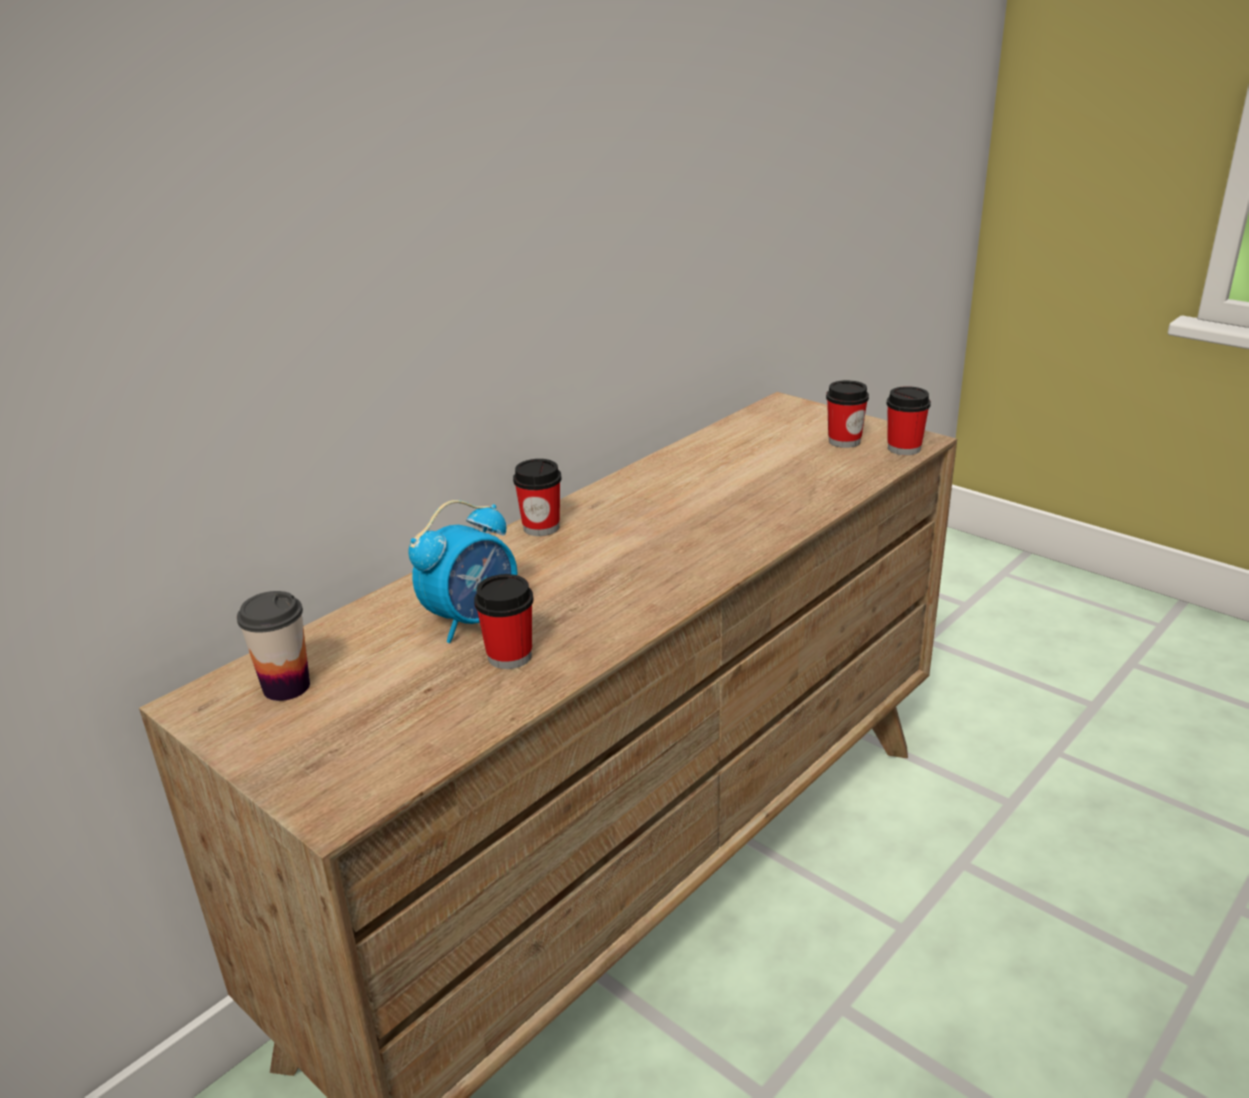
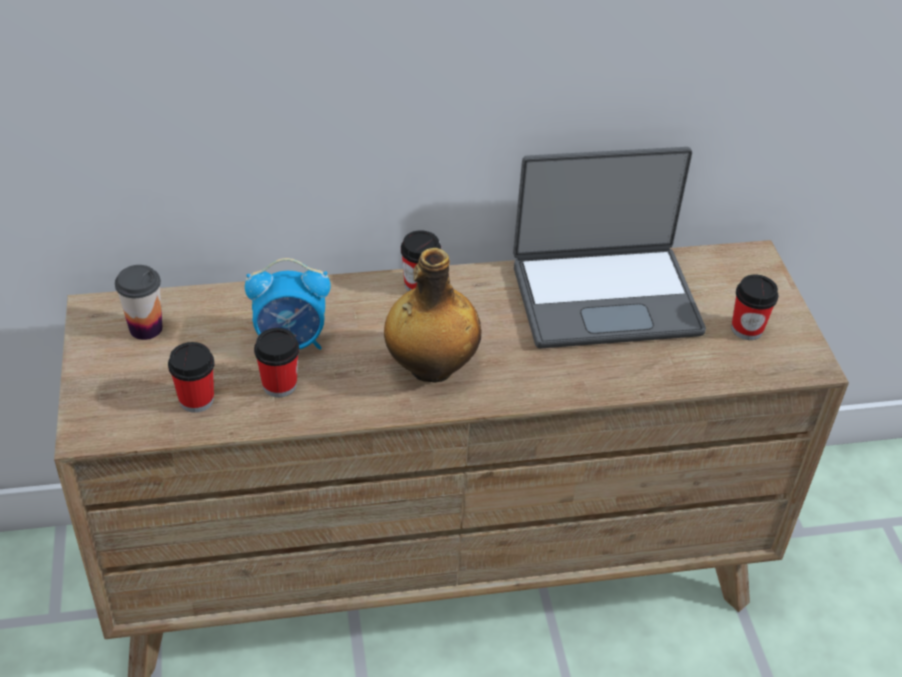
camera: 35 degrees right, 15 degrees up
cup [886,386,931,455] -> cup moved to [168,342,214,413]
none -> bottle [384,248,482,383]
none -> laptop [513,147,706,349]

